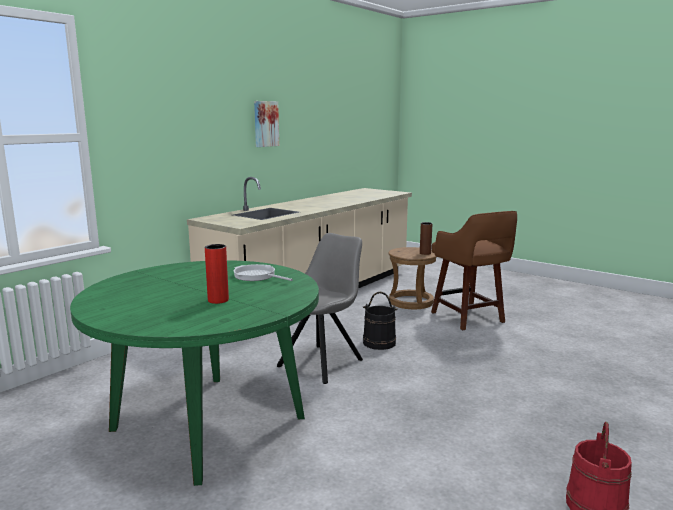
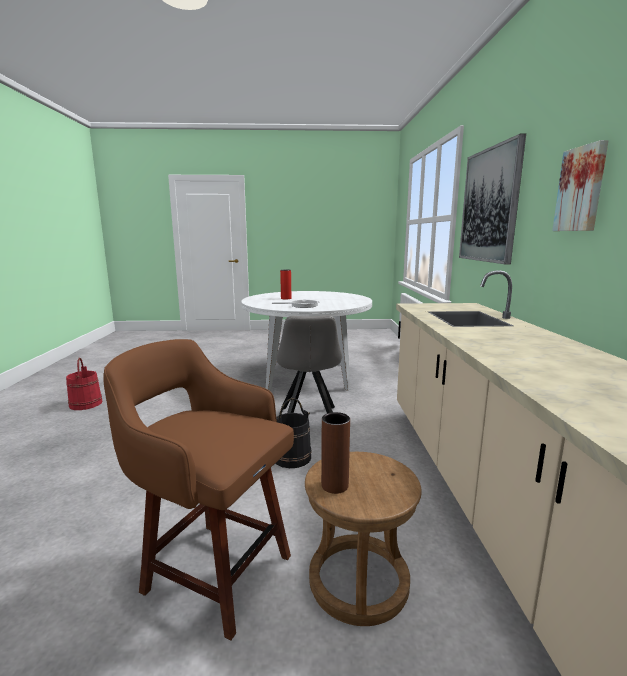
camera: 140 degrees right, 0 degrees up
green dining table [70,260,319,486] -> white dining table [241,291,372,391]
none -> picture [459,134,526,264]

